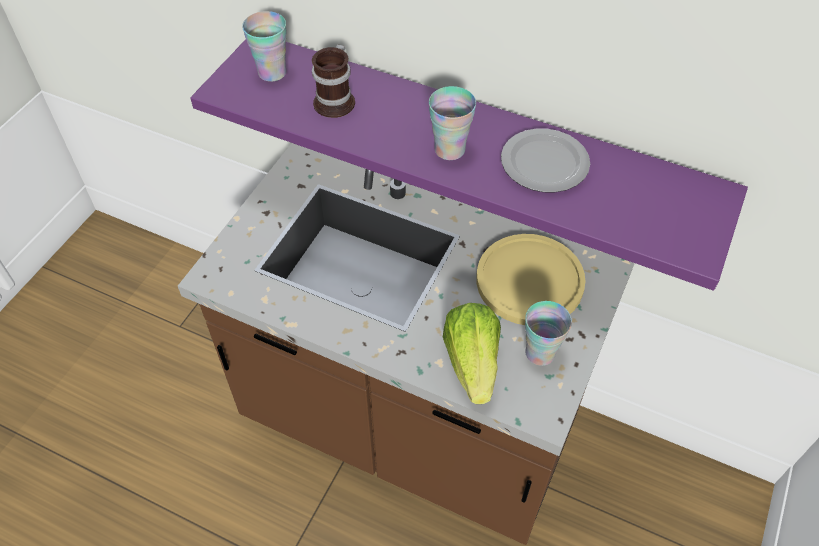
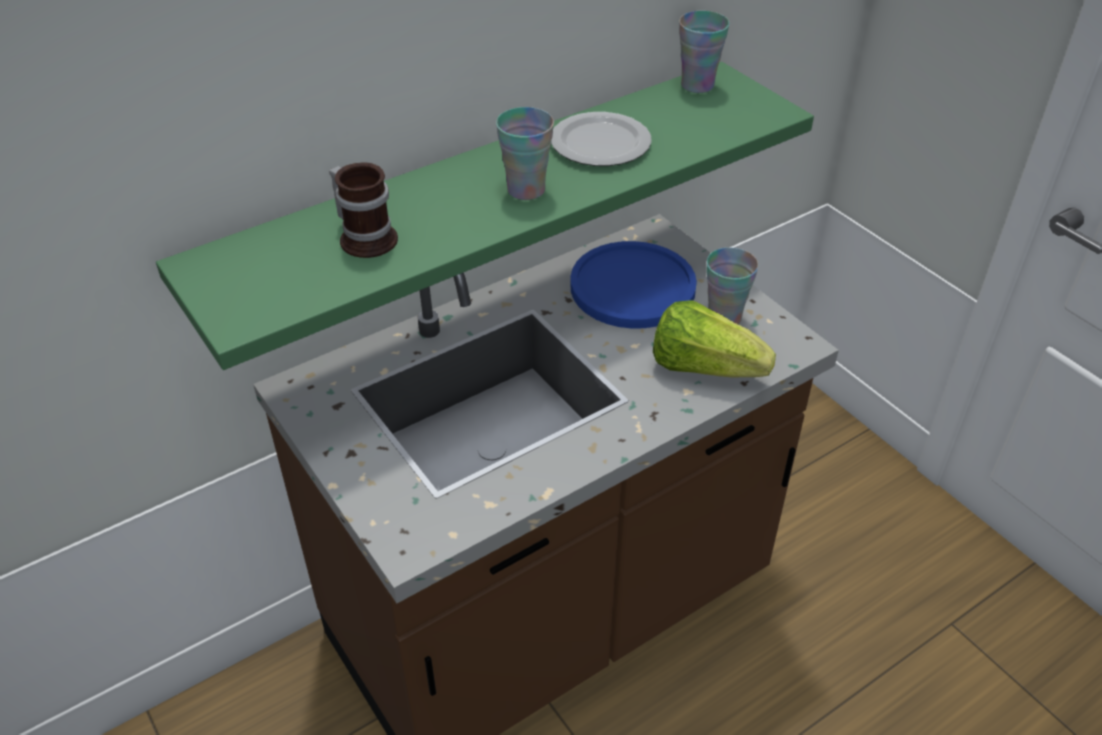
camera: 60 degrees left, 10 degrees down
purple shelf [190,39,748,291] -> green shelf [156,62,814,370]
cup [242,11,286,82] -> cup moved to [679,11,730,93]
yellow plate [476,234,585,325] -> blue plate [570,241,697,329]

